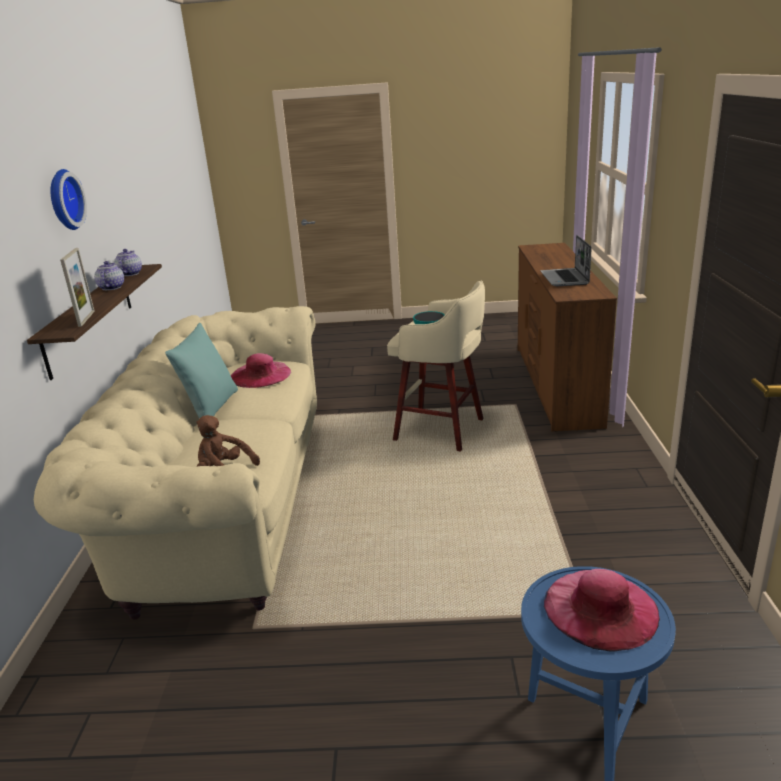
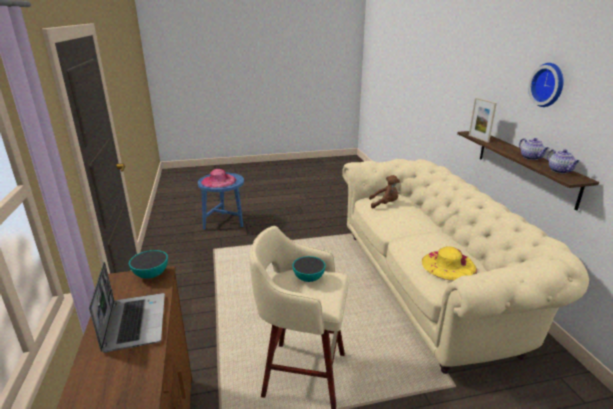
camera: 165 degrees right, 0 degrees up
turquoise pillow [165,323,238,419] -> none
pink hat [231,353,291,388] -> yellow hat [422,246,477,281]
none -> bowl [129,250,168,279]

